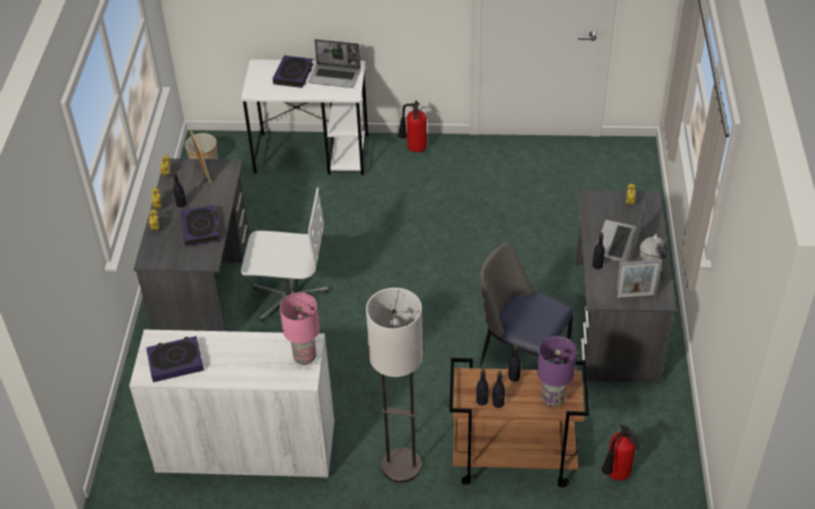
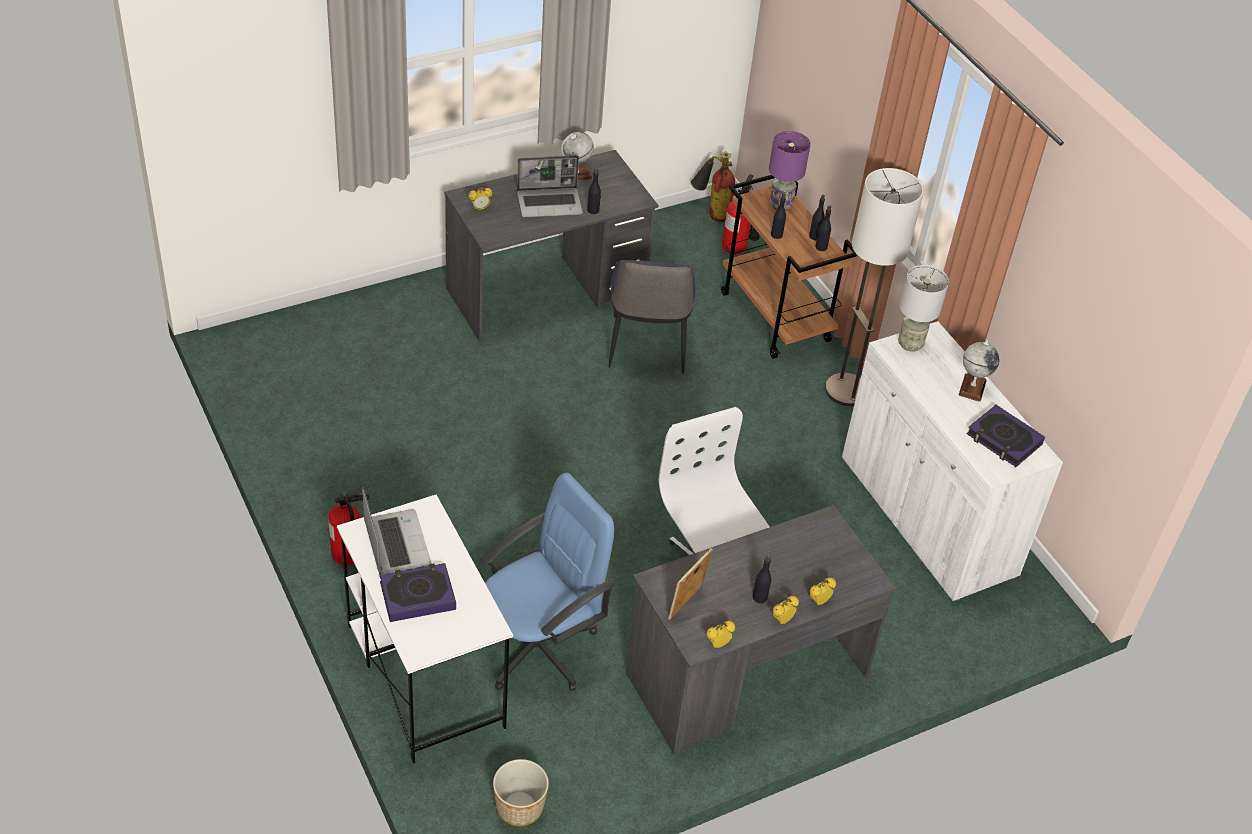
camera: 125 degrees left, 0 degrees up
book [181,205,220,247] -> none
pink table lamp [280,293,320,365] -> grey table lamp [898,265,949,352]
picture frame [614,260,662,299] -> none
none -> blue office chair [480,472,614,691]
none -> fire extinguisher [691,151,735,222]
none -> globe [959,339,999,402]

